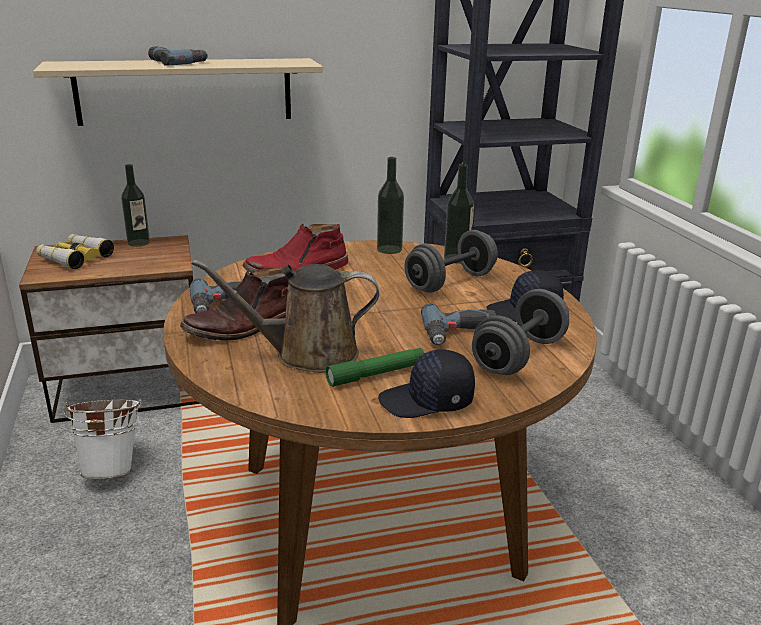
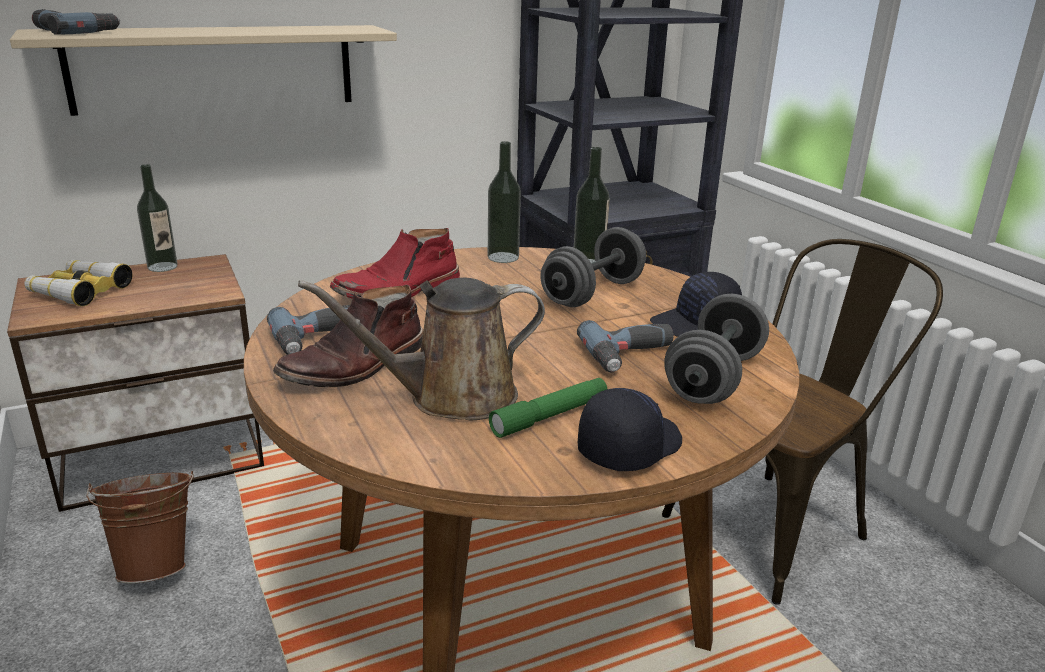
camera: 10 degrees left, 0 degrees up
white bucket [63,399,142,479] -> brown bucket [86,471,193,583]
power drill [148,46,208,66] -> power drill moved to [32,9,120,35]
black cap [378,349,475,418] -> black cap turned 150 degrees clockwise [578,388,682,471]
none -> brown chair [662,239,943,605]

